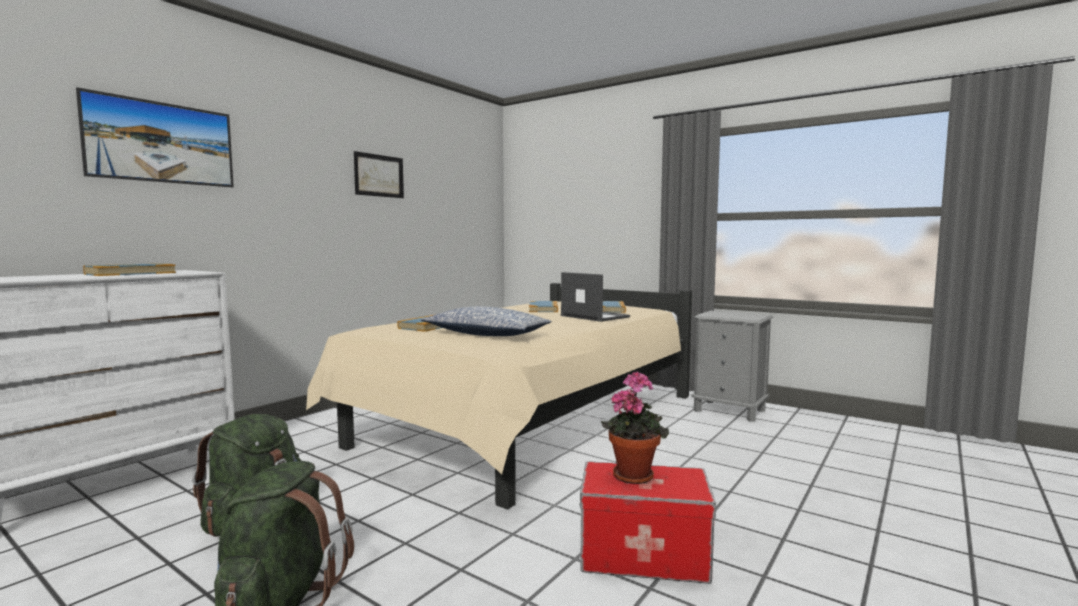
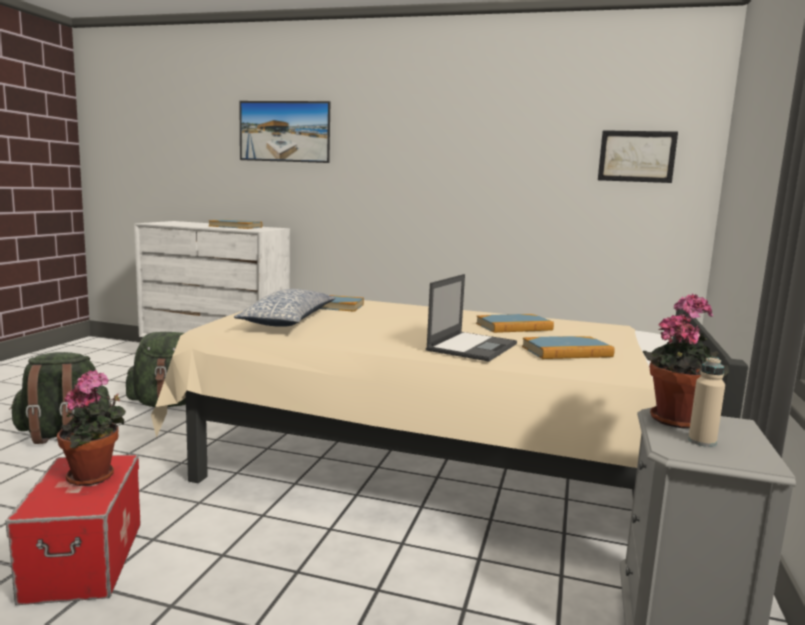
camera: 70 degrees right, 5 degrees up
picture [354,151,404,198] -> picture moved to [598,130,678,183]
none -> potted plant [642,293,729,429]
none -> beige bottle [688,357,725,447]

